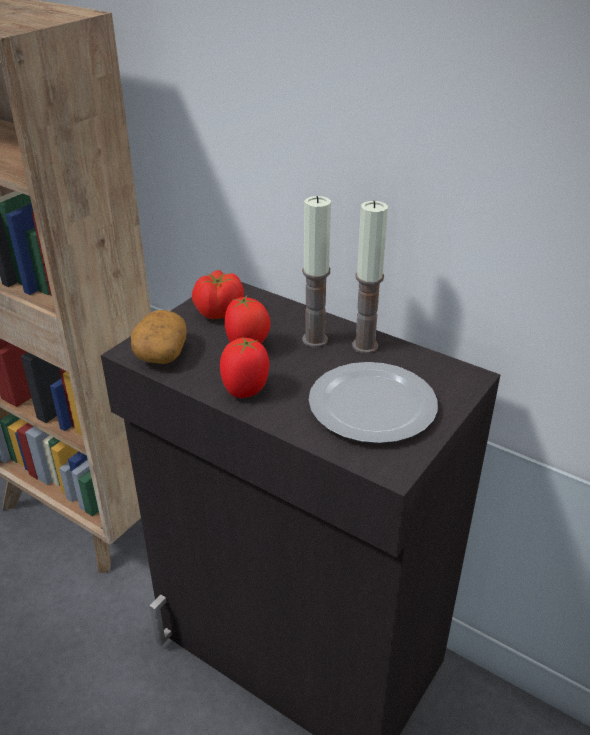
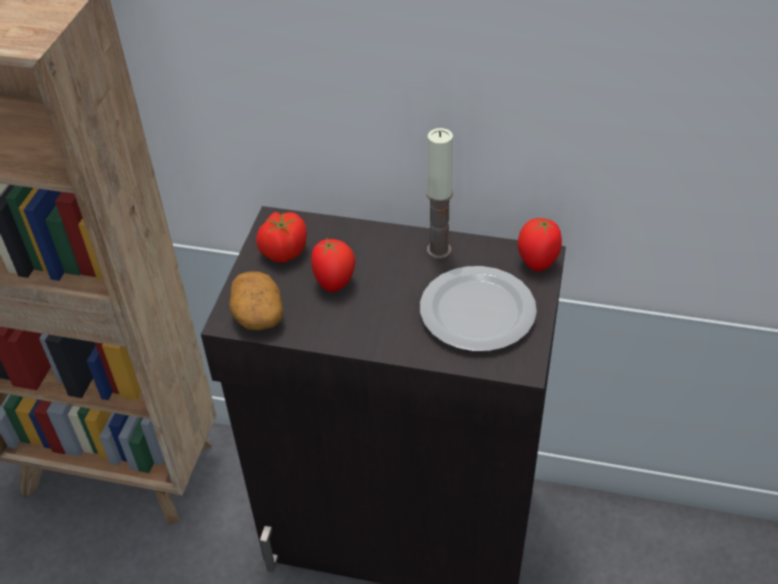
camera: 20 degrees left, 10 degrees up
tomato [220,338,269,398] -> tomato moved to [518,218,562,272]
candle [302,196,331,347] -> none

